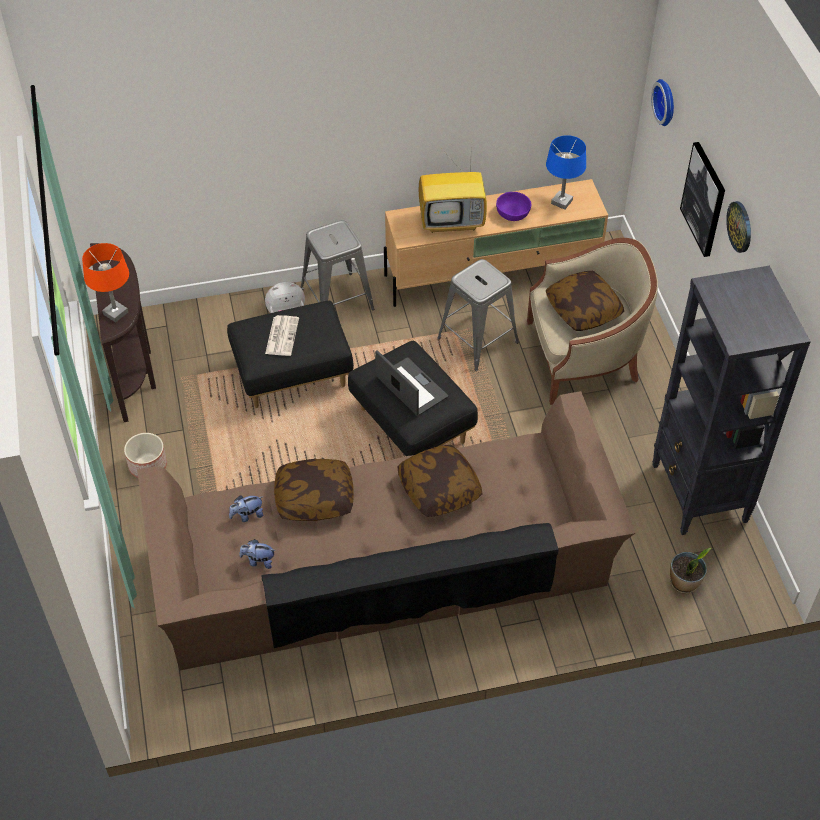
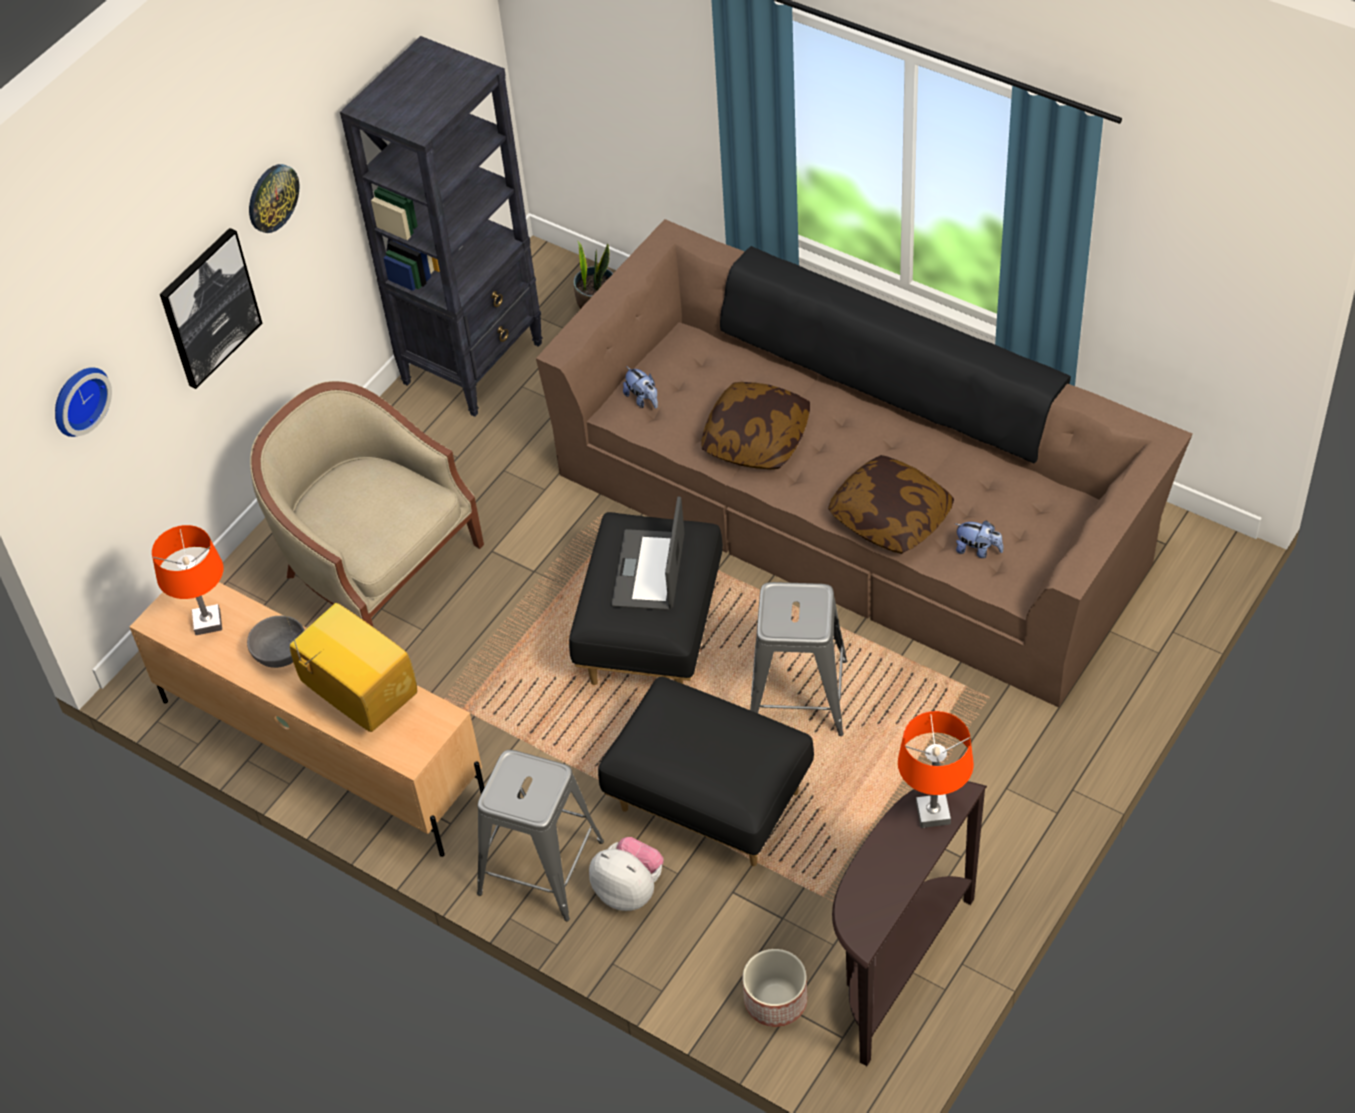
camera: 130 degrees left, 0 degrees up
planter [124,433,167,478] -> planter moved to [742,949,807,1027]
plush toy [239,539,276,569] -> plush toy moved to [623,366,658,409]
newspaper [265,315,299,356] -> none
grey stool [437,259,519,371] -> grey stool moved to [750,582,847,736]
purple bowl [496,192,531,221] -> grey bowl [247,616,304,668]
blue table lamp [546,135,586,209] -> orange table lamp [152,525,223,635]
pillow [546,271,624,331] -> none

